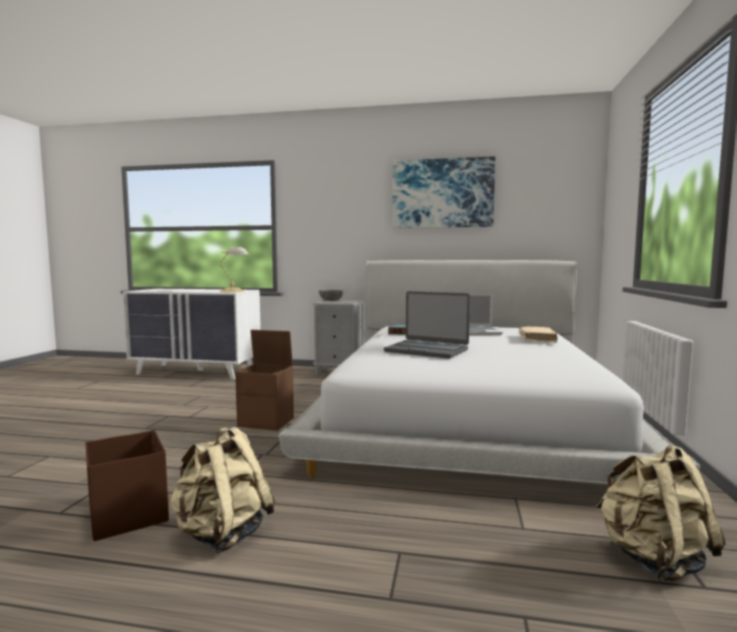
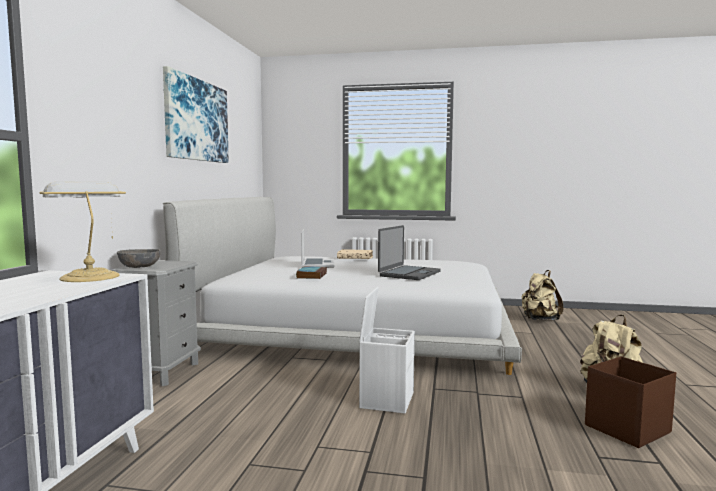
camera: 90 degrees left, 0 degrees up
brown storage box [235,330,294,431] -> white storage box [359,287,415,413]

